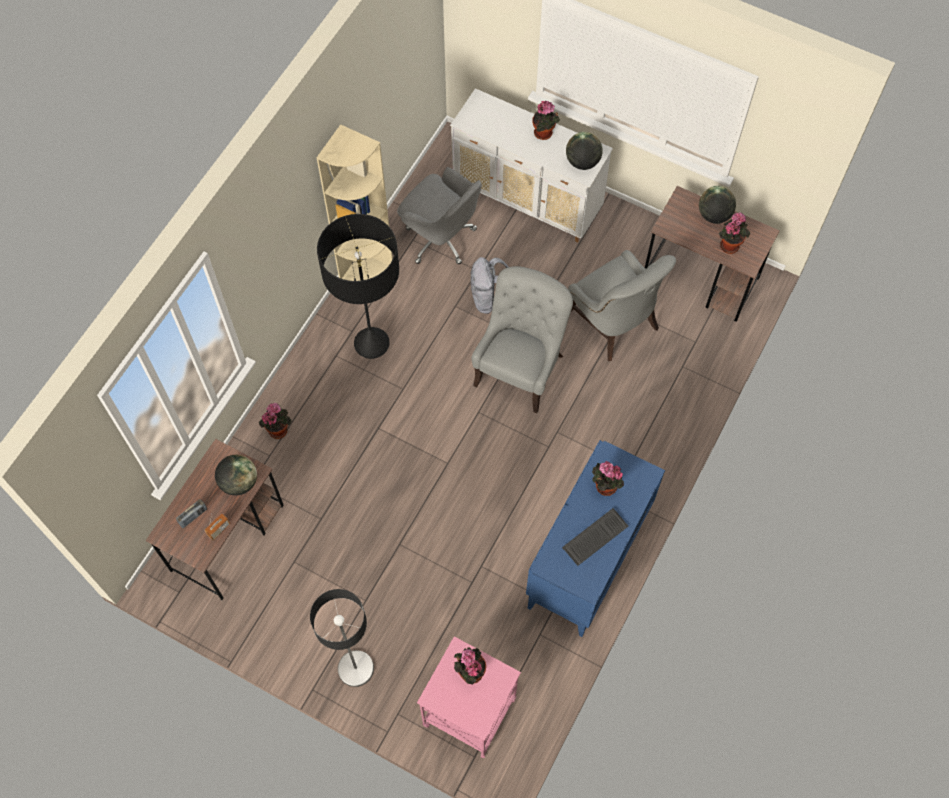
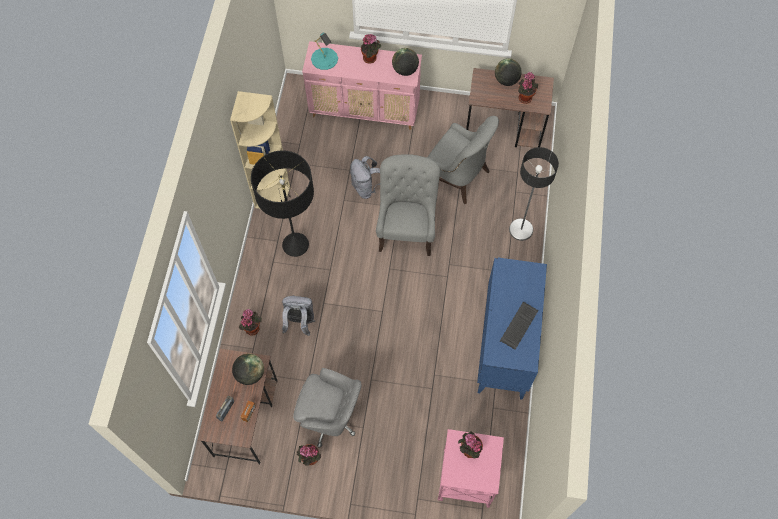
camera: 20 degrees left, 0 degrees up
floor lamp [310,589,374,687] -> floor lamp moved to [509,147,559,241]
grey office chair [397,167,482,264] -> grey office chair moved to [293,368,361,448]
white cabinet [450,88,613,242] -> pink cabinet [302,41,422,130]
potted plant [592,461,624,496] -> potted plant moved to [297,444,322,466]
none -> grey backpack [282,295,315,336]
none -> turquoise table lamp [311,32,338,70]

